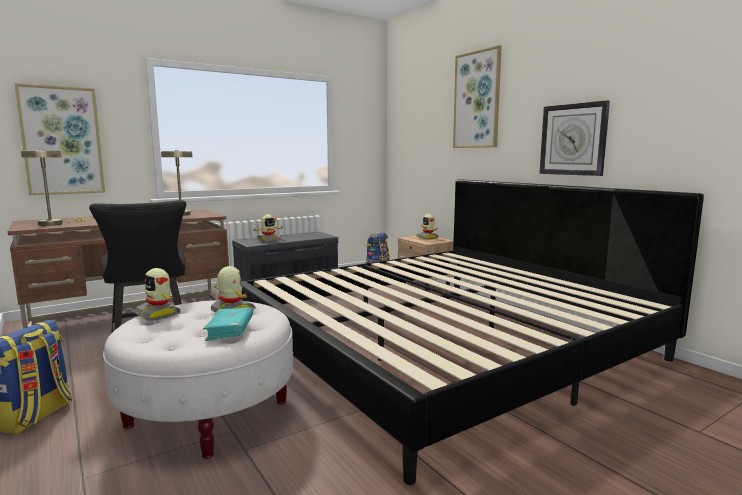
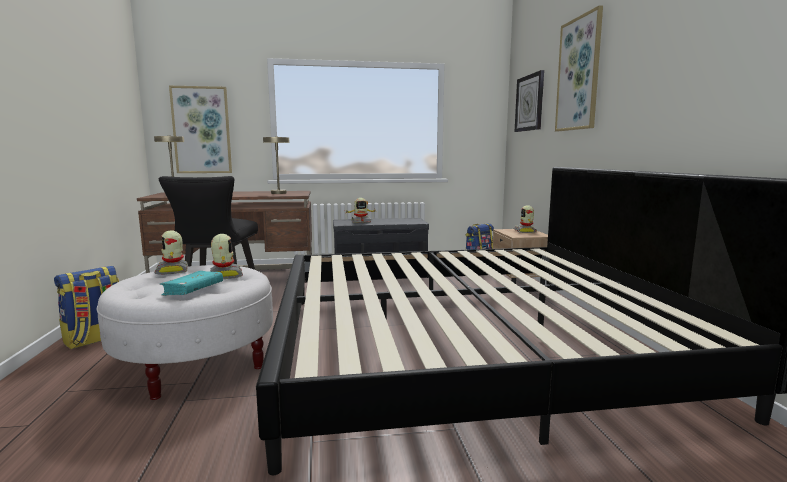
camera: 25 degrees right, 0 degrees up
wall clock [539,100,610,176] -> wall clock moved to [515,70,544,132]

